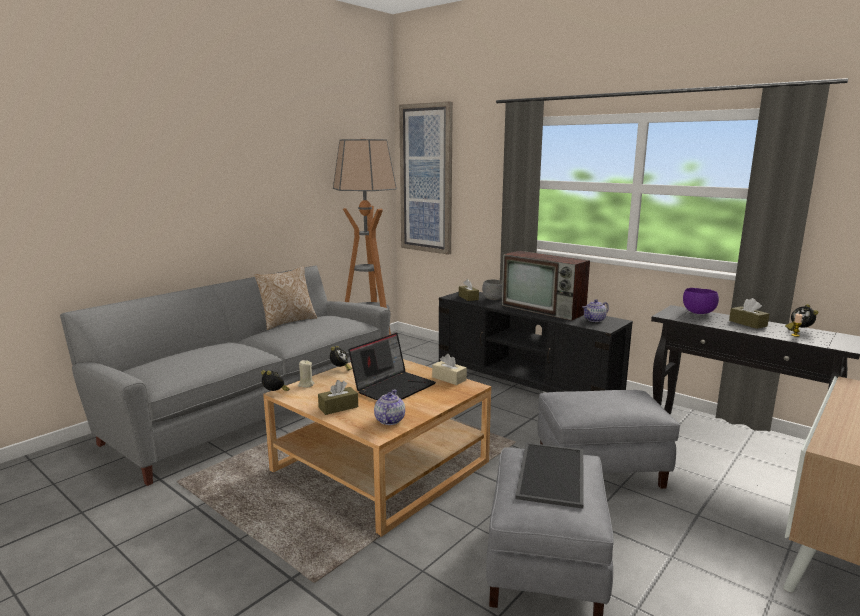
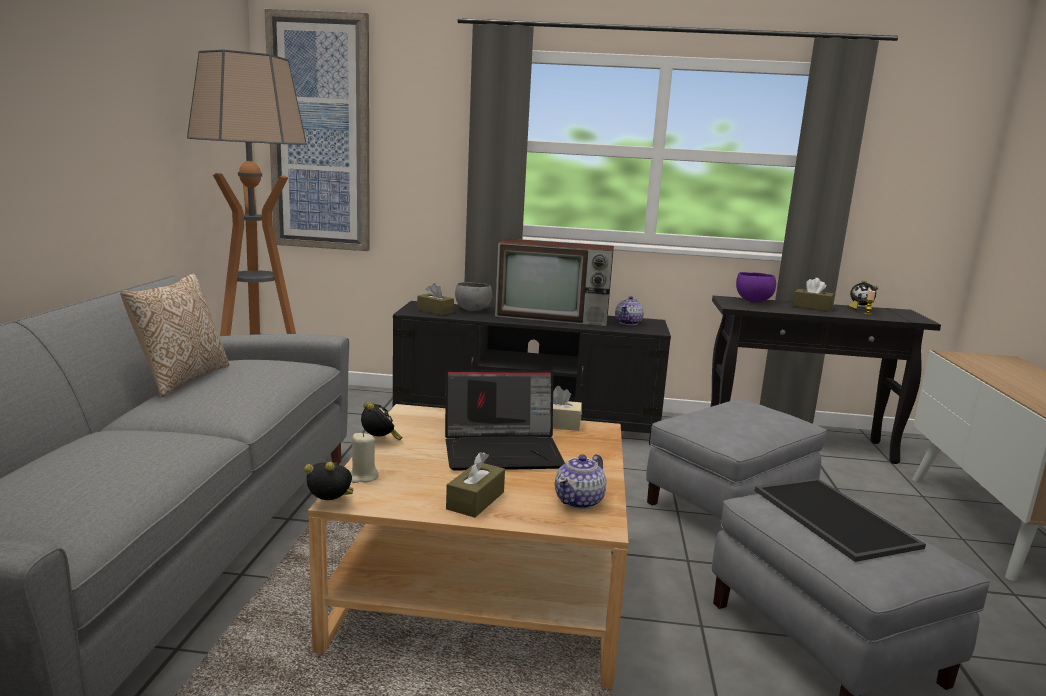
camera: 35 degrees left, 0 degrees up
laptop [348,333,436,400] -> laptop turned 75 degrees clockwise [445,370,565,471]
teapot [374,390,405,425] -> teapot turned 120 degrees counterclockwise [555,454,606,509]

